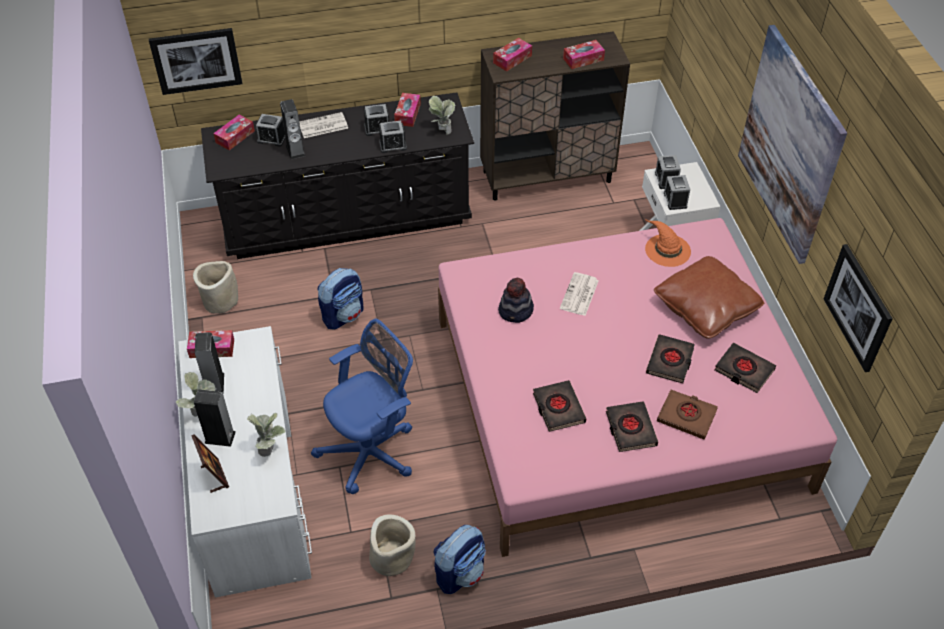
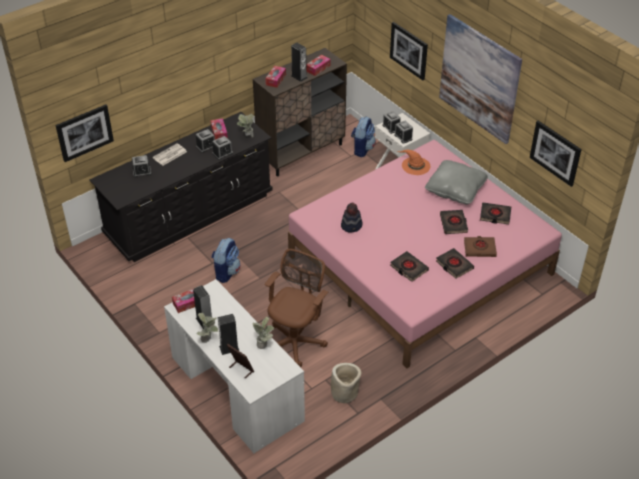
camera: 25 degrees left, 5 degrees down
beige planter [193,261,238,314] -> none
tissue box [213,115,255,150] -> none
speaker [280,99,305,159] -> speaker moved to [291,43,307,82]
blue office chair [311,319,413,494] -> brown office chair [265,249,328,367]
backpack [433,525,486,594] -> backpack moved to [351,117,376,157]
newspaper [560,272,599,316] -> none
brown pillow [654,256,764,339] -> grey pillow [425,160,488,205]
none -> picture [390,22,428,81]

